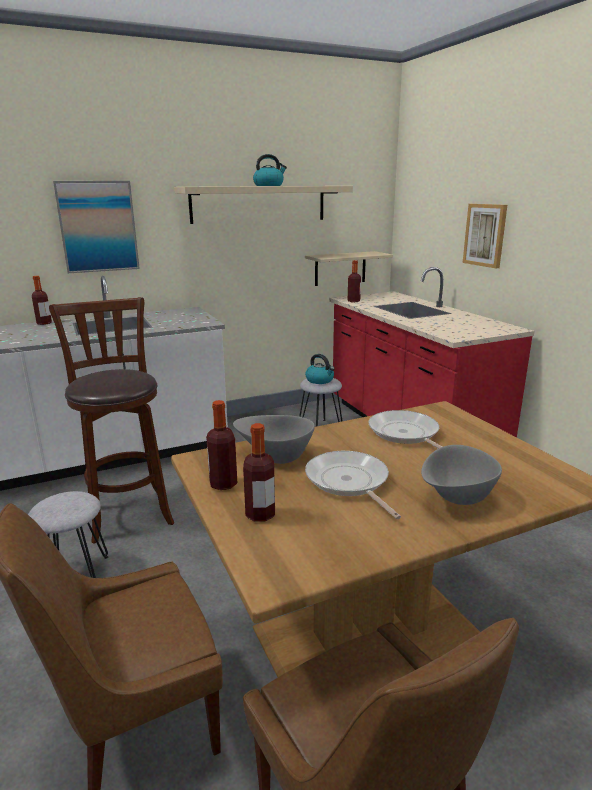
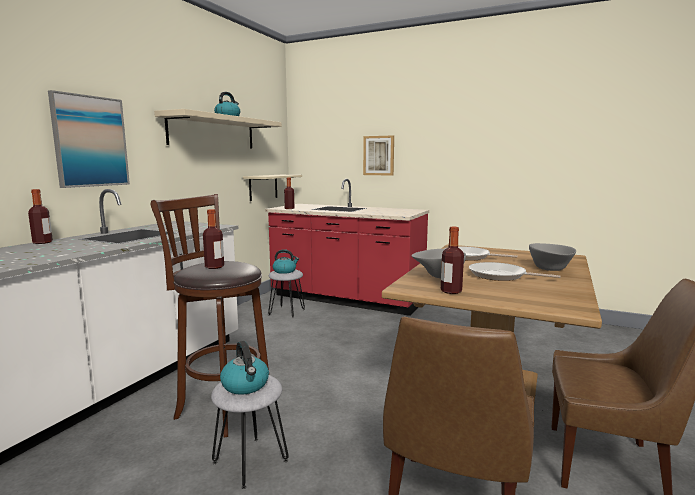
camera: 40 degrees left, 10 degrees down
bottle [243,423,275,522] -> bottle moved to [203,209,224,269]
none -> kettle [220,341,269,395]

